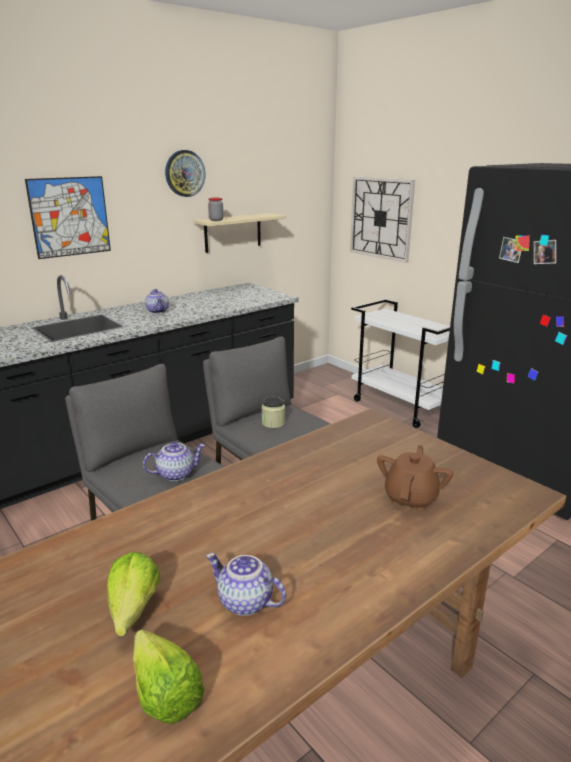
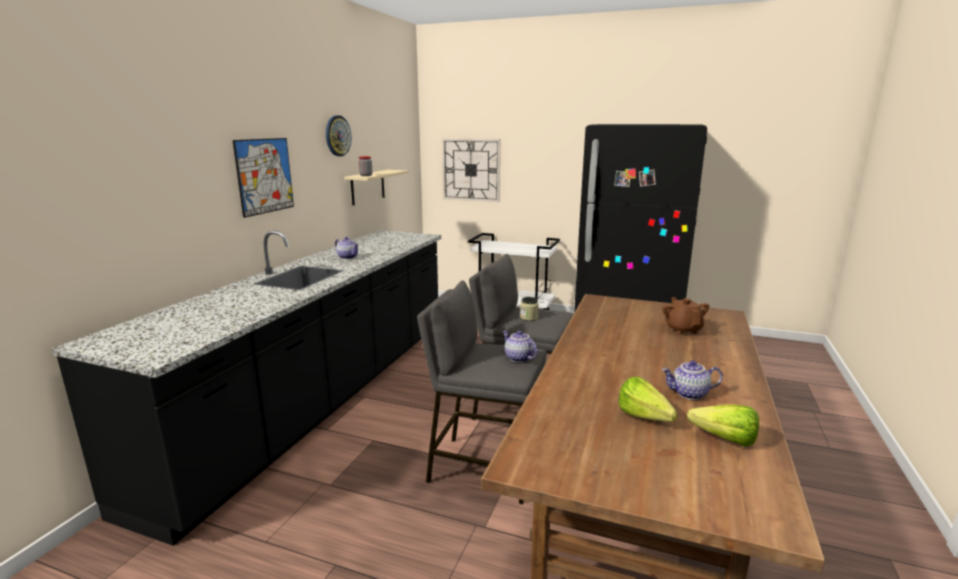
camera: 30 degrees left, 5 degrees down
teapot [143,442,205,481] -> teapot turned 75 degrees counterclockwise [503,331,538,362]

